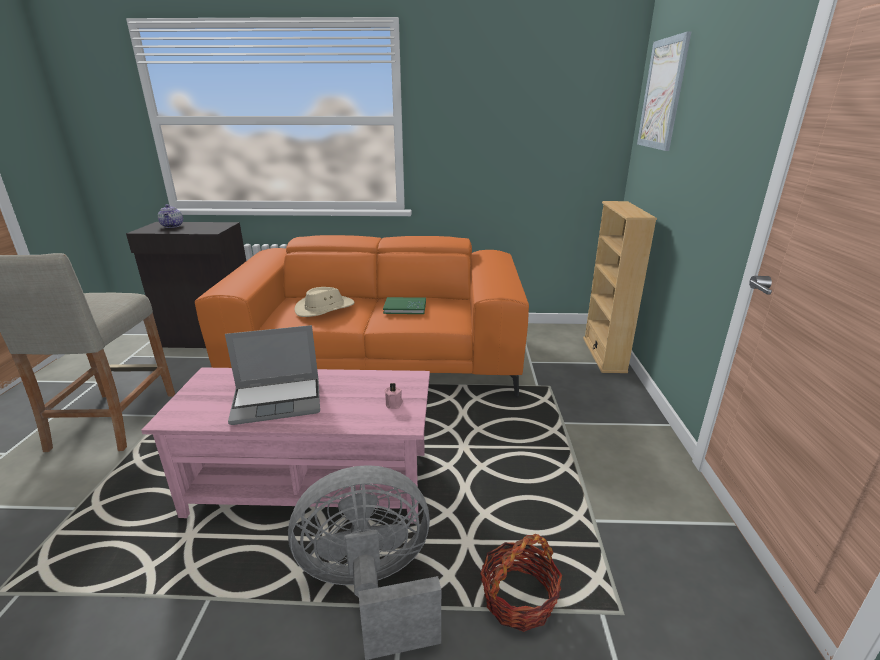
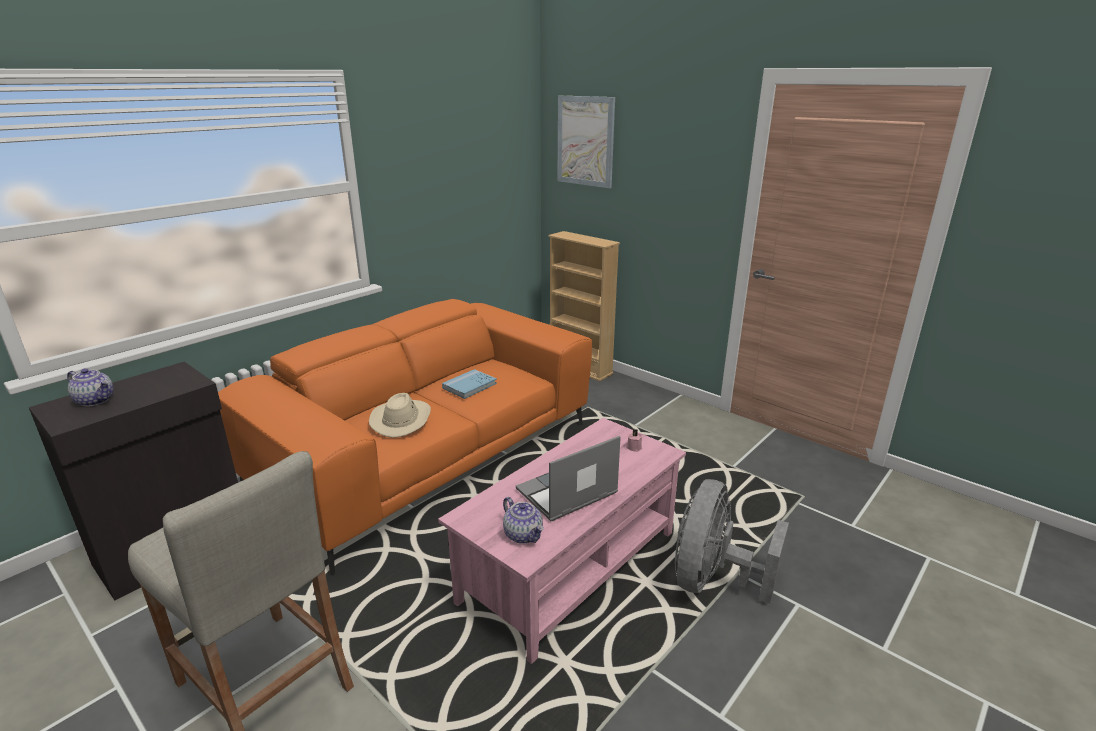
camera: 50 degrees left, 0 degrees up
laptop [225,325,320,425] -> laptop turned 150 degrees counterclockwise [516,436,621,521]
green book [383,297,426,314] -> blue book [442,369,497,399]
basket [480,534,562,632] -> none
none -> teapot [503,497,544,544]

